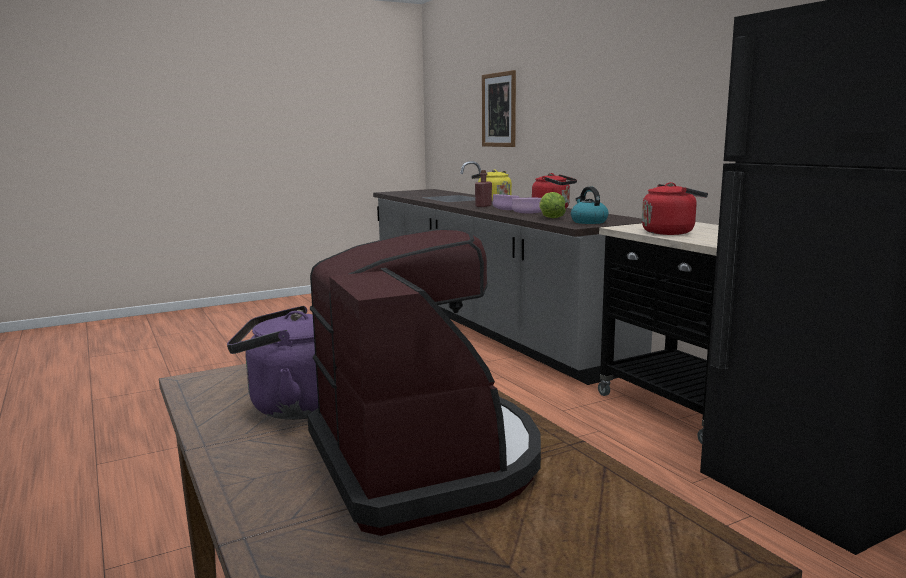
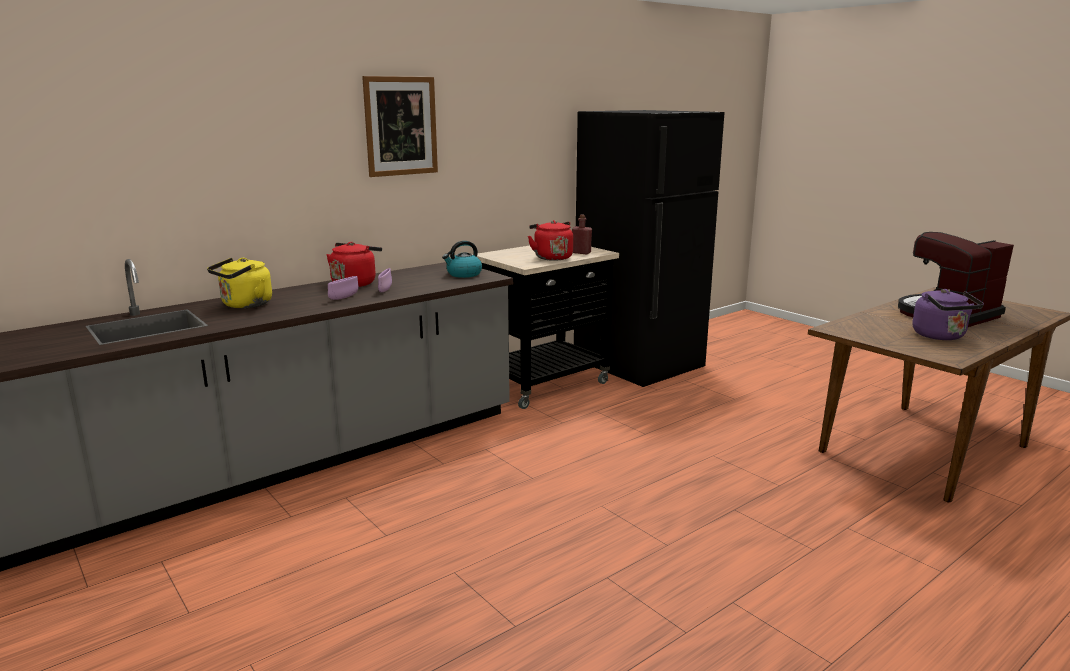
camera: 100 degrees left, 5 degrees up
red bottle [475,170,492,207] -> red bottle moved to [572,215,592,254]
picture [482,70,516,147] -> picture moved to [362,76,438,177]
lettuce [539,192,566,218] -> none

